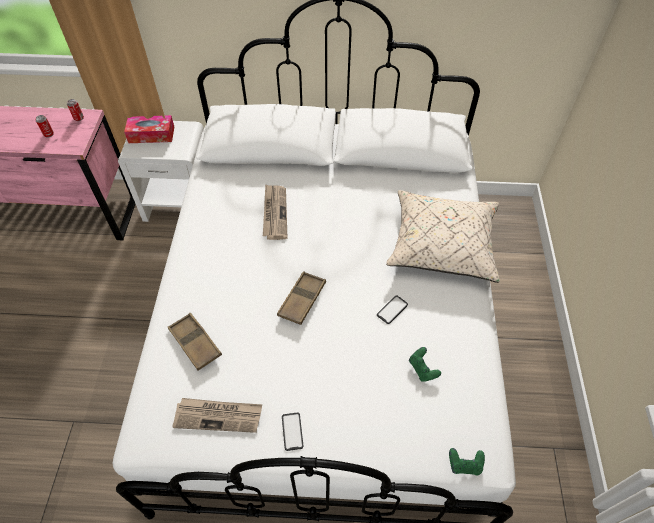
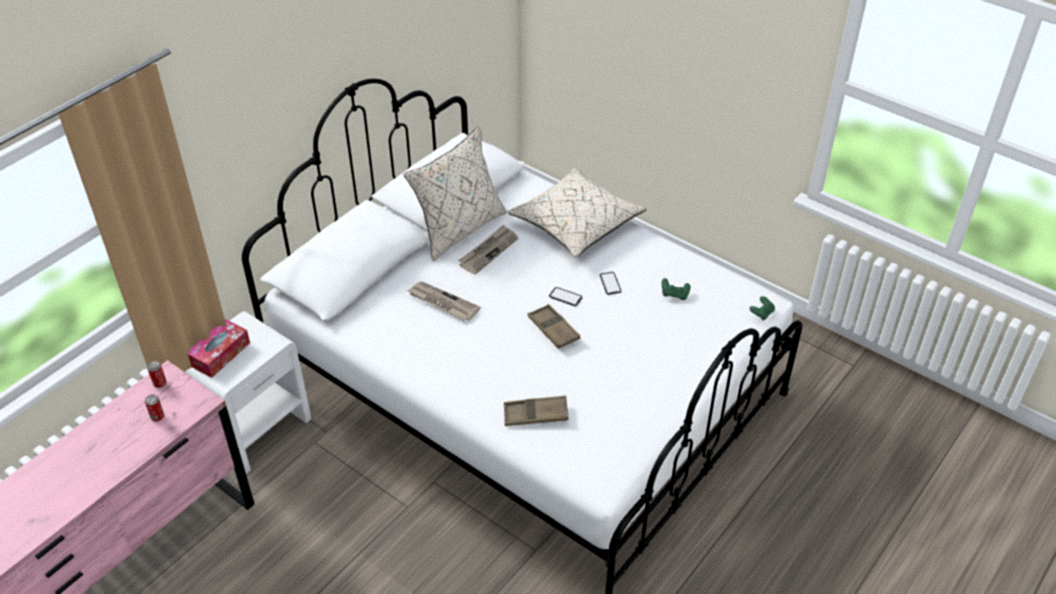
camera: 55 degrees left, 10 degrees down
newspaper [172,398,262,433] -> newspaper moved to [458,224,518,275]
phone [282,412,303,451] -> phone moved to [549,287,582,306]
none -> beige pillow [403,126,507,261]

